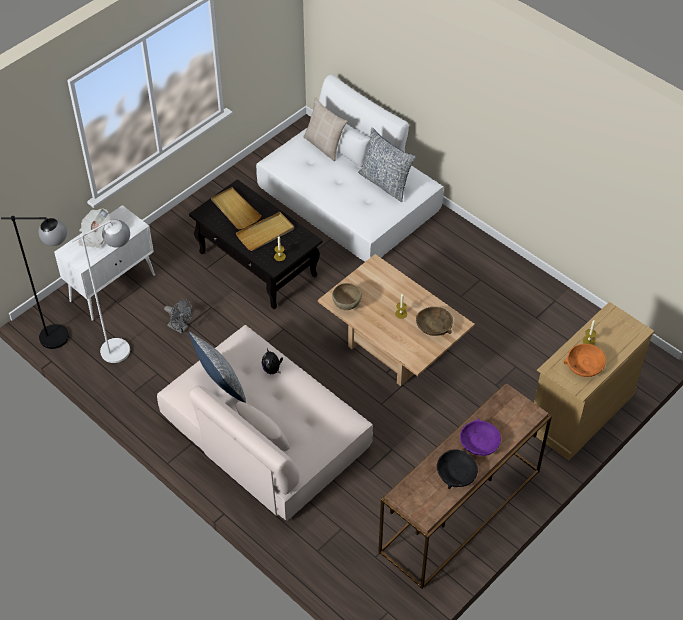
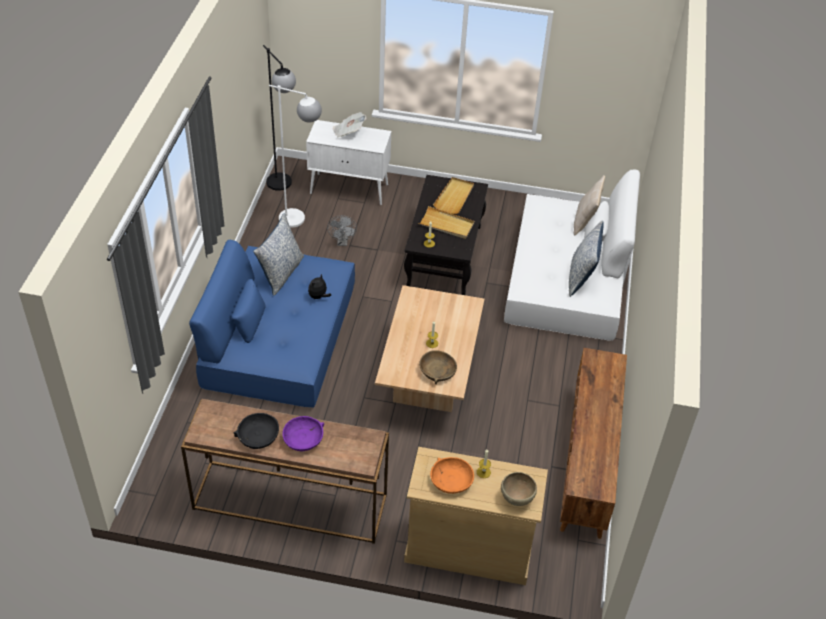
camera: 55 degrees right, 5 degrees down
beige sofa [157,325,373,521] -> blue sofa [189,240,355,407]
brown bowl [332,283,362,310] -> brown bowl moved to [501,472,537,506]
none -> brown tv stand [560,348,627,539]

